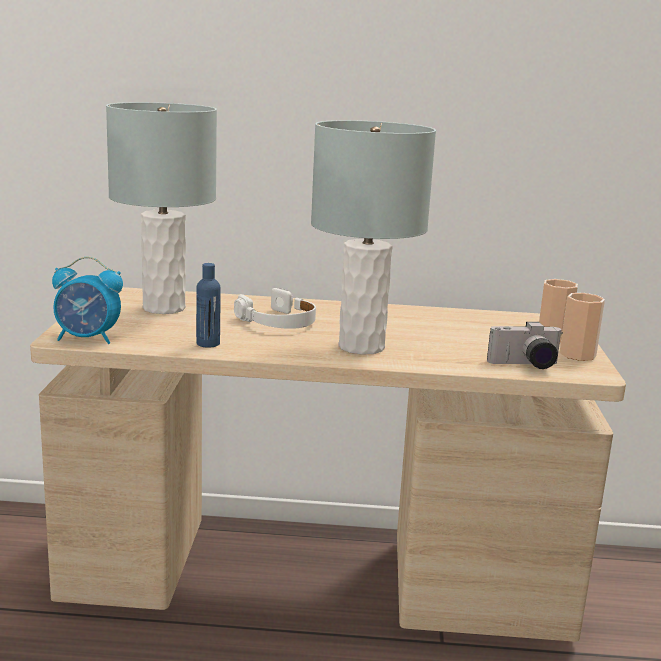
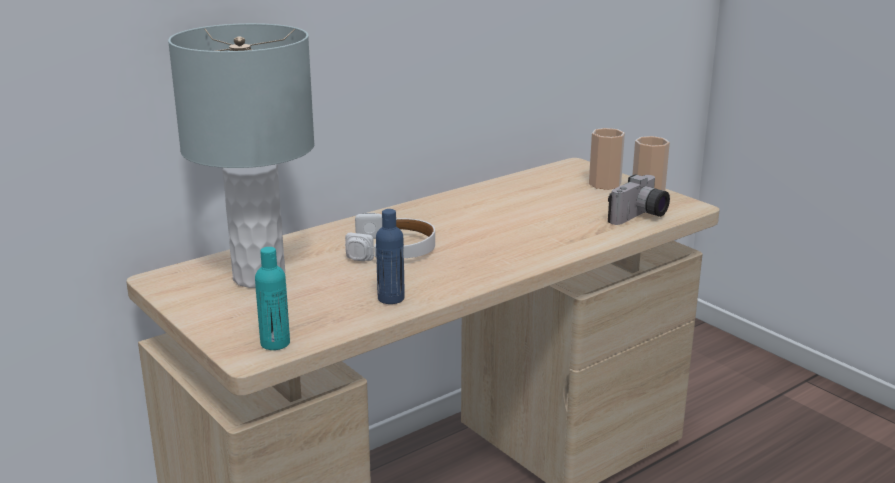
camera: 40 degrees left, 5 degrees up
alarm clock [52,256,123,344] -> turquoise bottle [255,247,290,350]
grey table lamp [311,120,436,355] -> none

